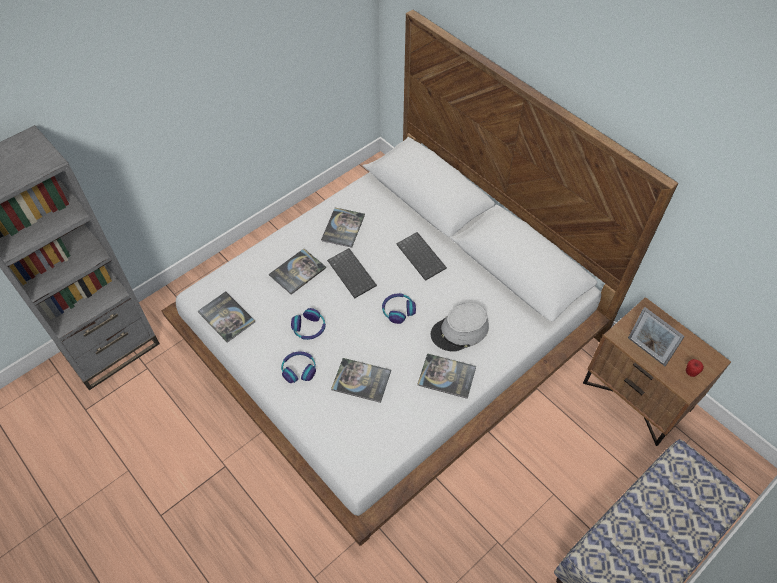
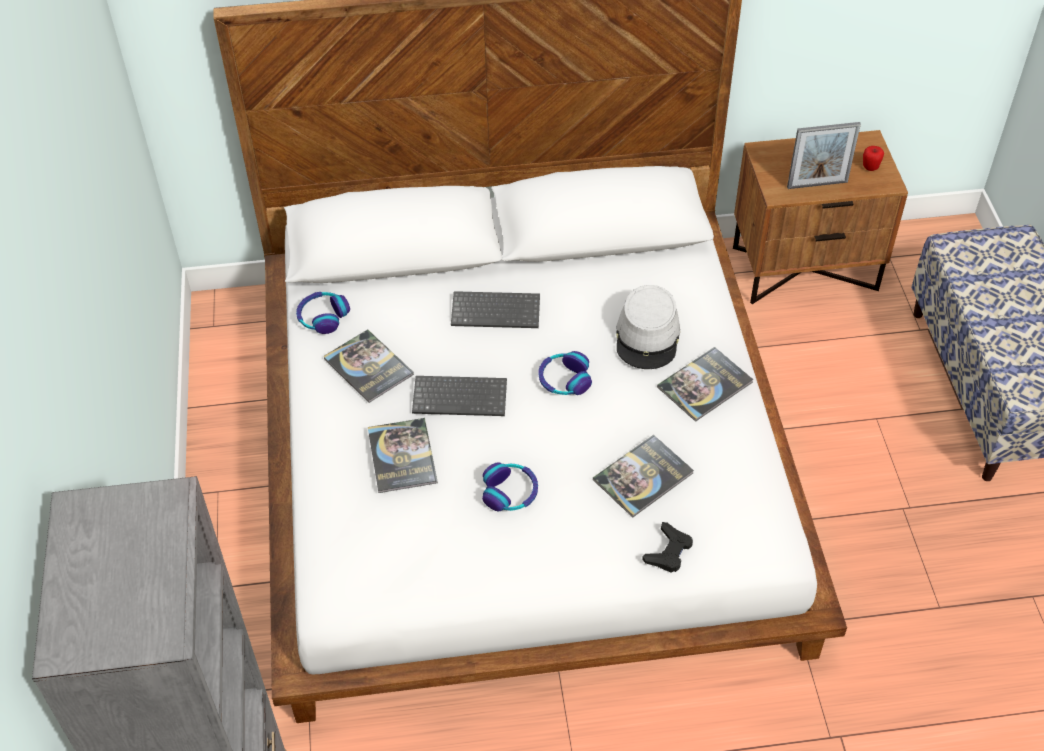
camera: 55 degrees left, 5 degrees down
book [198,291,255,343] -> none
headphones [281,351,316,383] -> headphones moved to [296,292,350,334]
none -> black game controller [642,522,693,573]

